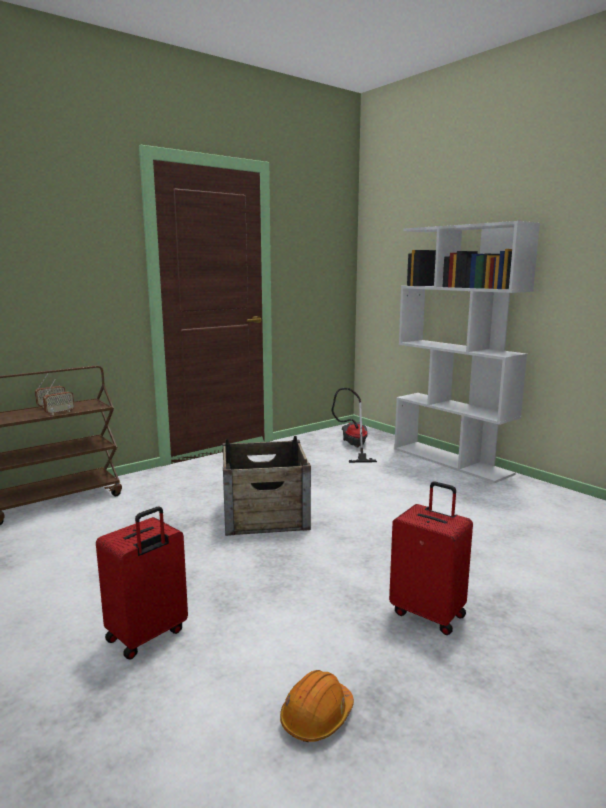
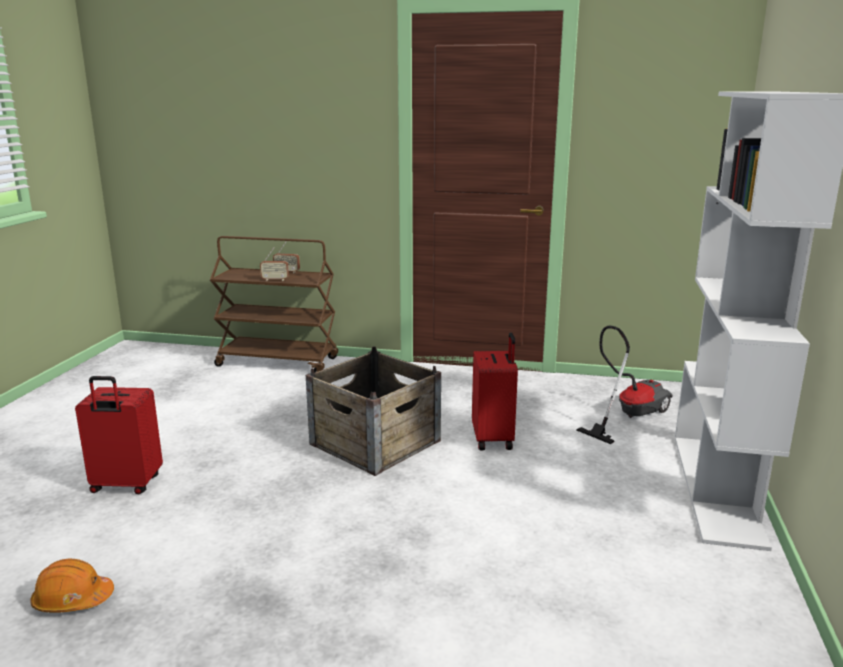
camera: 50 degrees right, 5 degrees up
red suitcase [389,481,473,635] -> red suitcase moved to [472,333,518,450]

